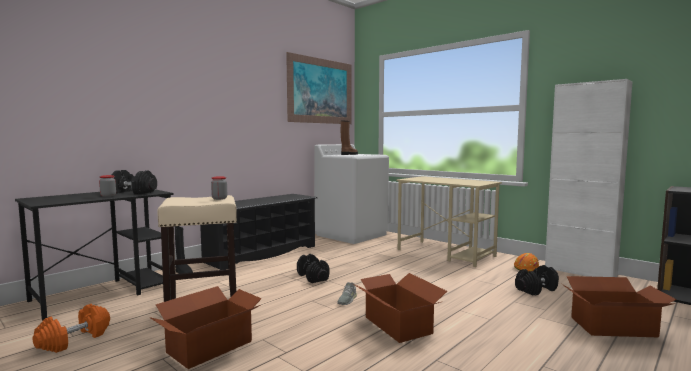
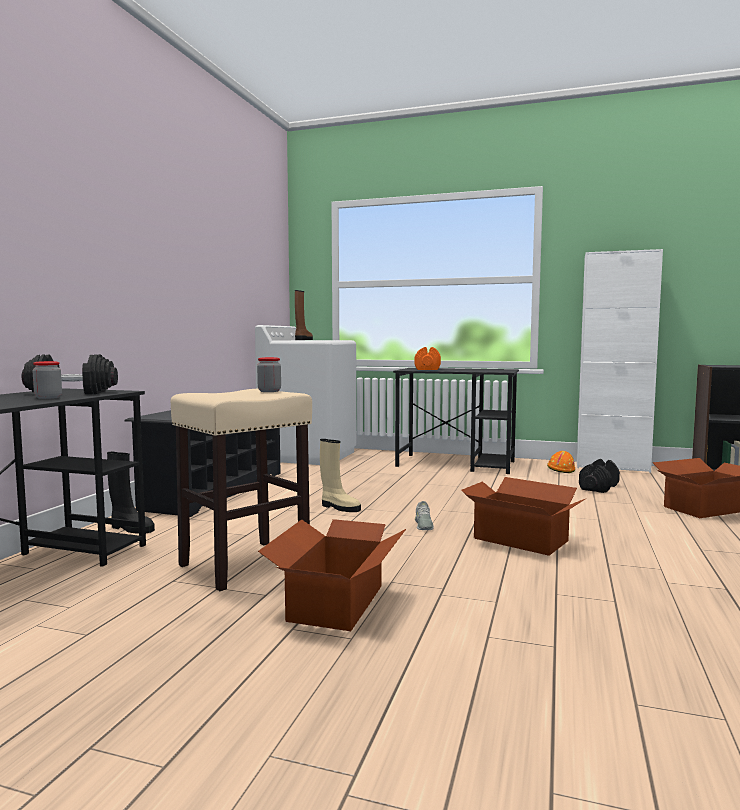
camera: 25 degrees left, 0 degrees up
orange dumbbell [32,304,110,353] -> orange dumbbell moved to [415,347,441,370]
picture [286,52,352,124] -> none
black dumbbell [297,254,329,283] -> beige boot [320,439,361,512]
beige desk [396,176,502,267] -> black desk [393,368,519,474]

